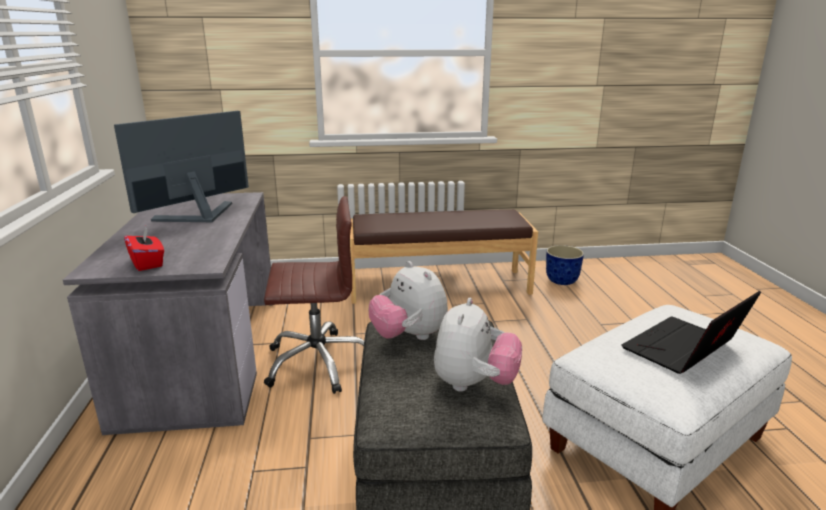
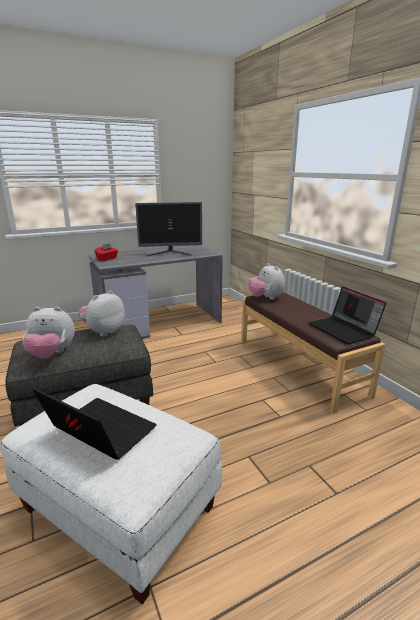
camera: 70 degrees right, 0 degrees up
monitor [114,111,249,222] -> monitor turned 150 degrees clockwise [135,202,202,256]
brown office chair [264,196,364,394] -> none
planter [546,245,584,285] -> none
none -> plush toy [248,263,285,300]
none -> laptop [308,286,386,344]

